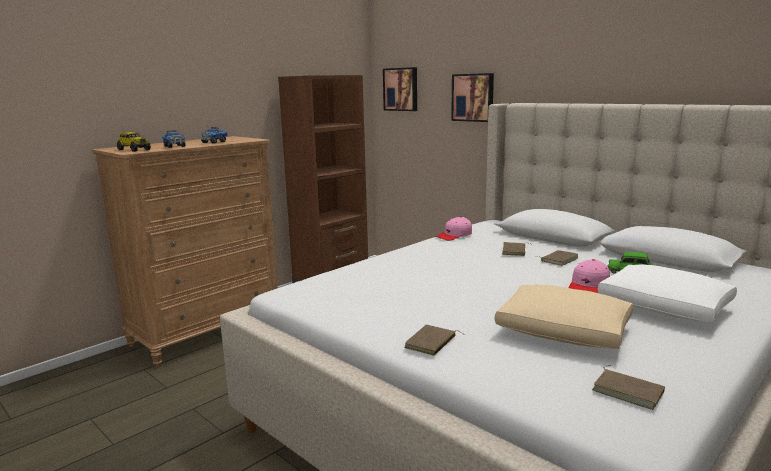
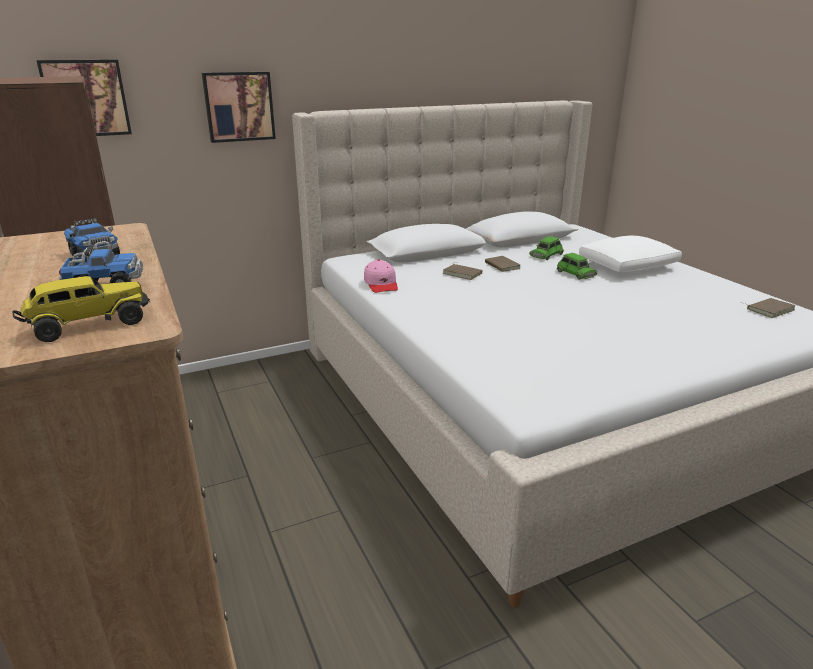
camera: 70 degrees left, 10 degrees up
brown book [404,324,465,356] -> none
beige pillow [495,285,634,349] -> none
pink cap [569,259,610,293] -> green toy car [557,253,597,280]

